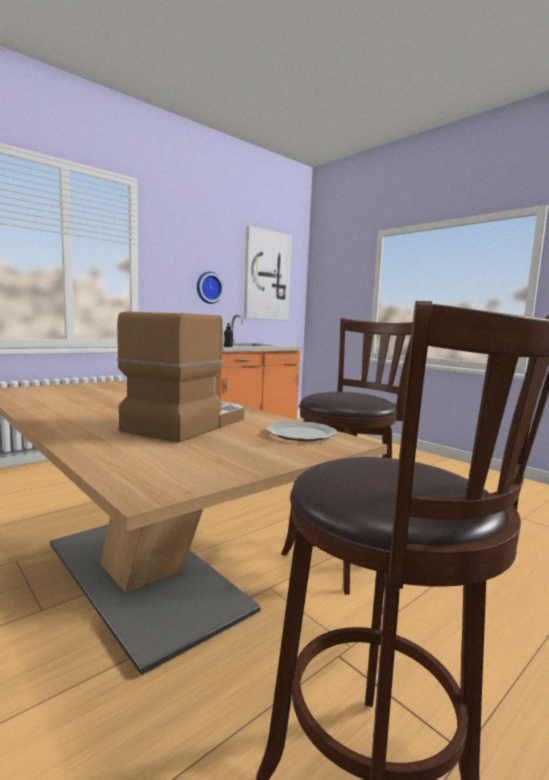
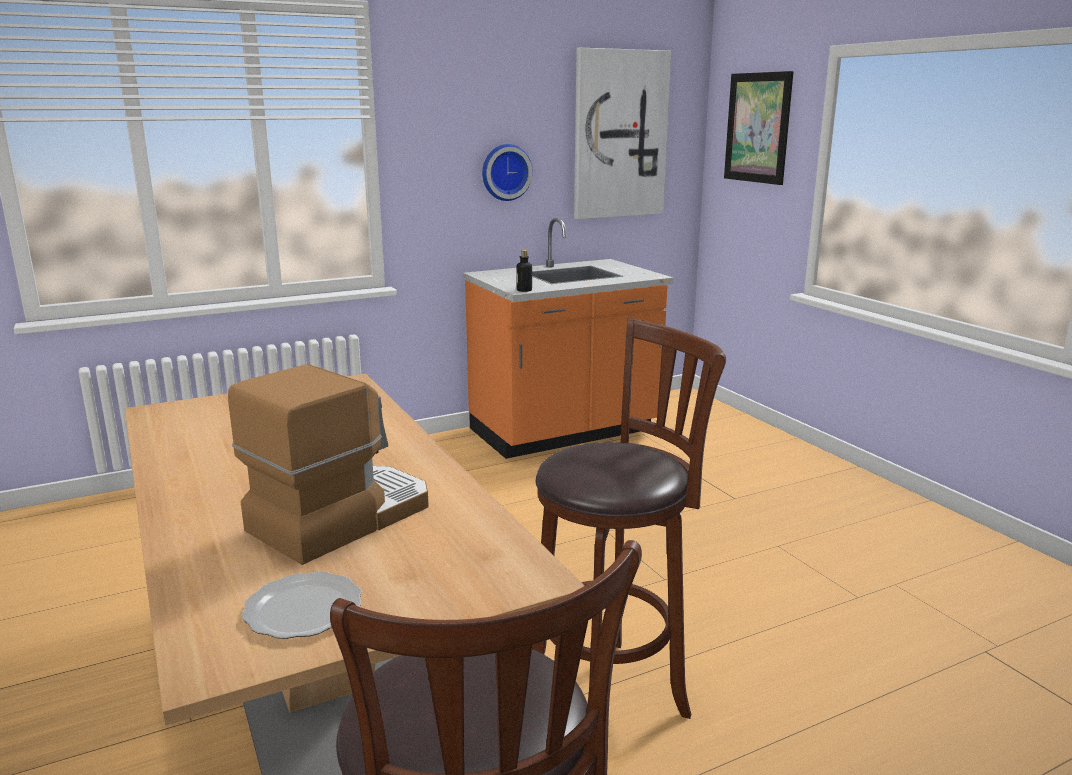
camera: 15 degrees right, 10 degrees up
plate [265,421,337,441] -> plate moved to [242,572,362,639]
none -> picture [724,71,794,185]

